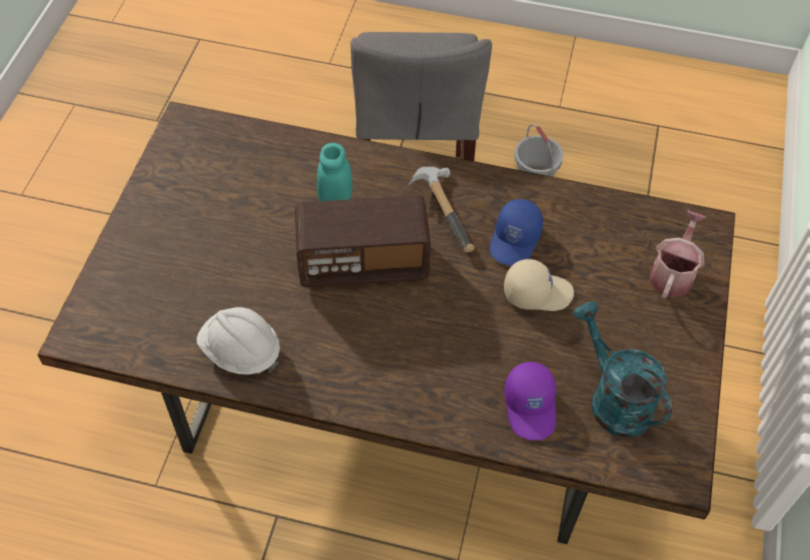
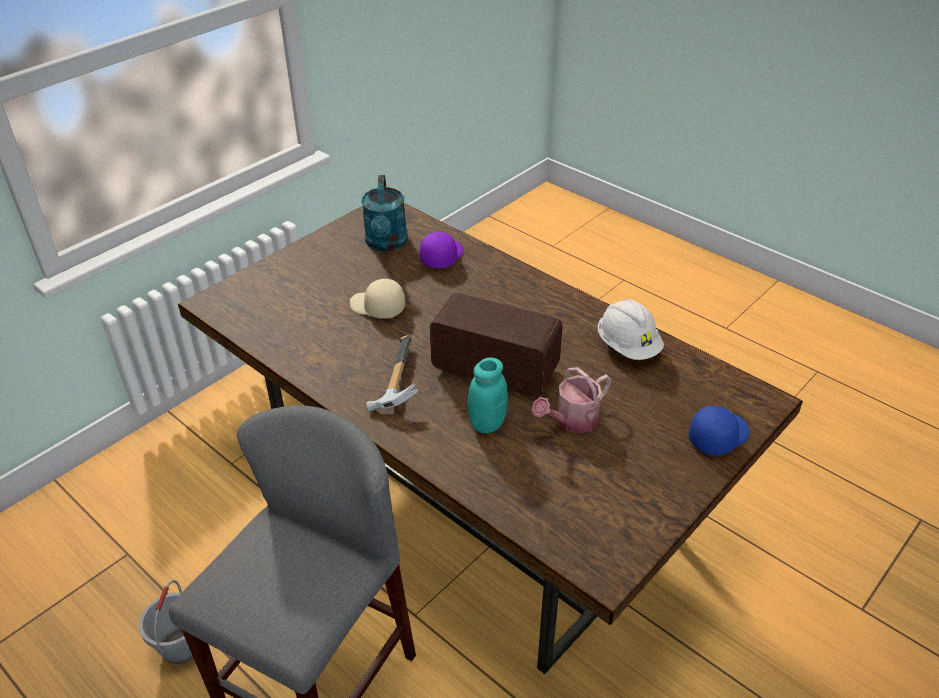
camera: 150 degrees left, 15 degrees down
blue cap [490,199,543,266] -> blue cap moved to [689,406,750,455]
watering can [650,211,706,299] -> watering can moved to [532,367,612,433]

